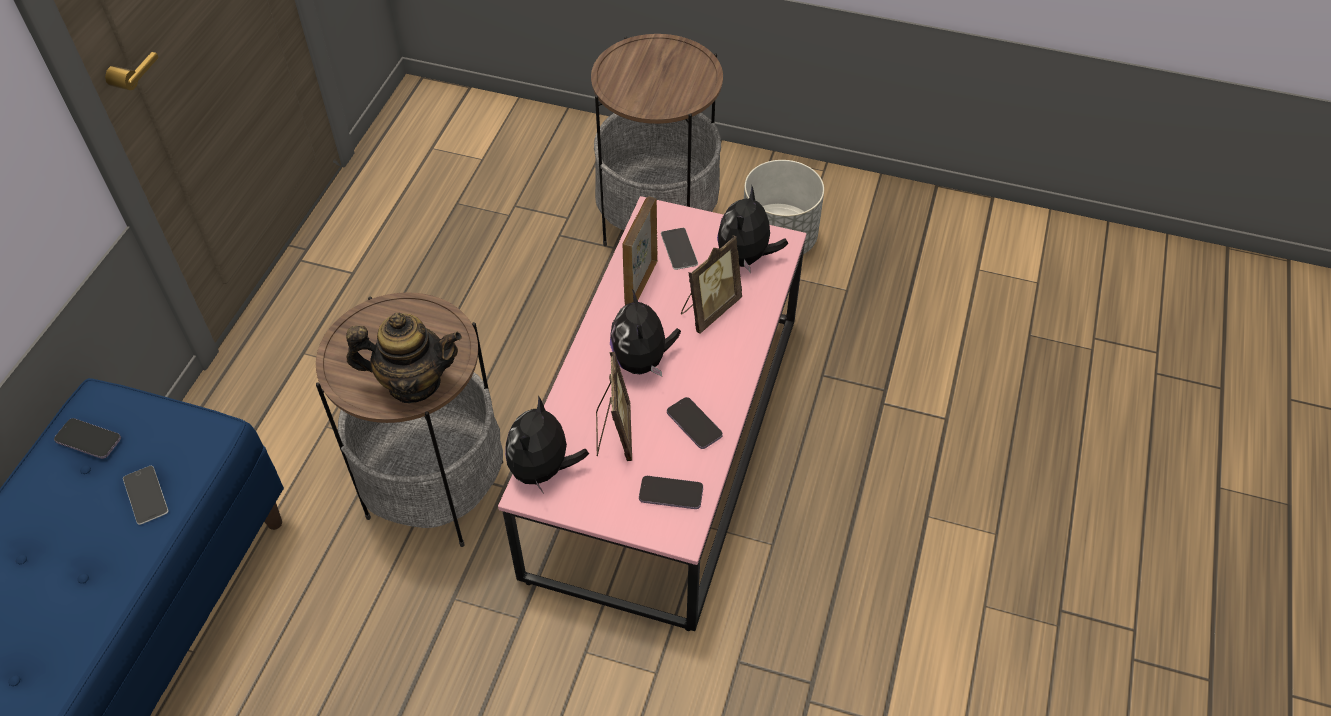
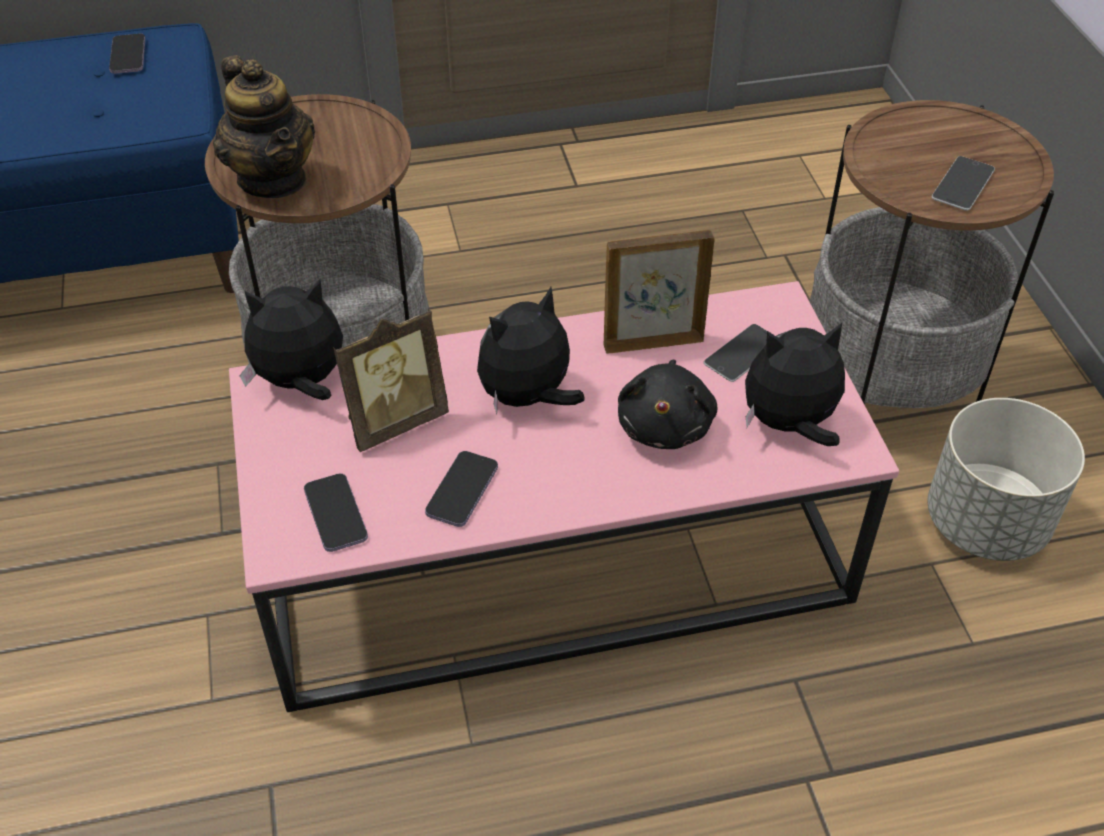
camera: 60 degrees right, 5 degrees down
phone [123,466,168,525] -> phone moved to [932,156,995,211]
picture frame [681,235,742,334] -> black plush toy [618,360,717,449]

